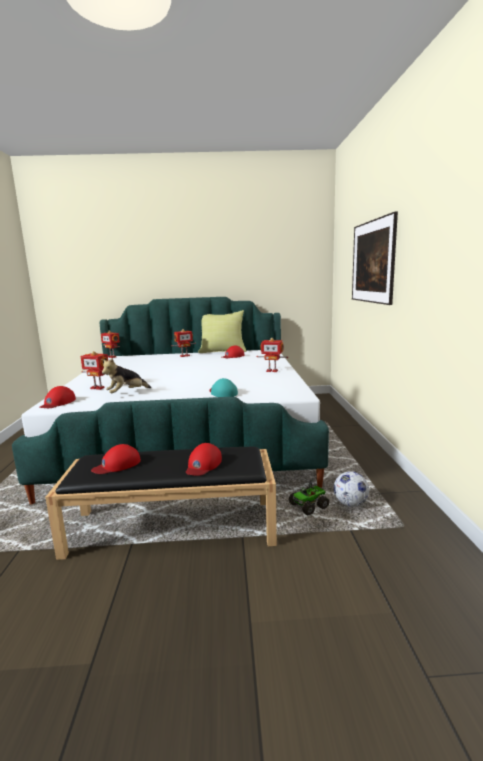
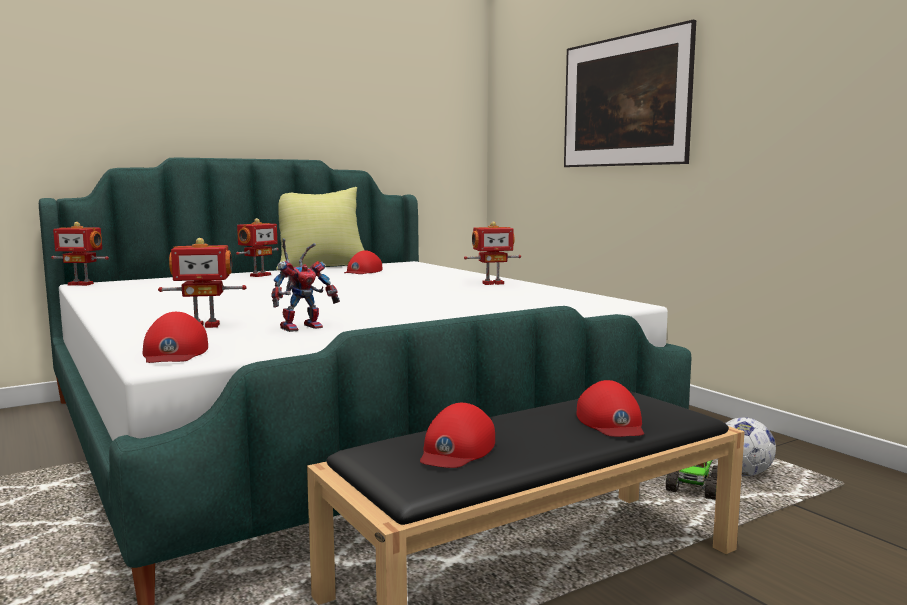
camera: 30 degrees left, 5 degrees down
plush toy [101,358,151,393] -> toy robot [271,238,340,332]
turquoise cap [209,378,238,397] -> none

